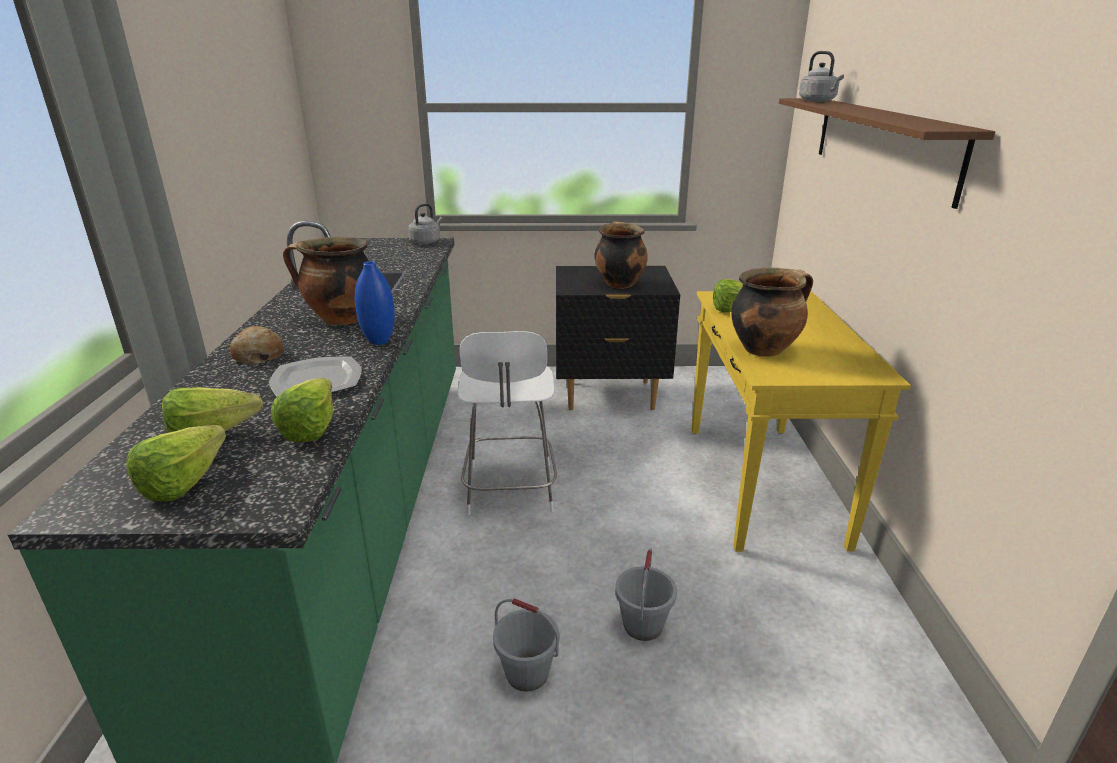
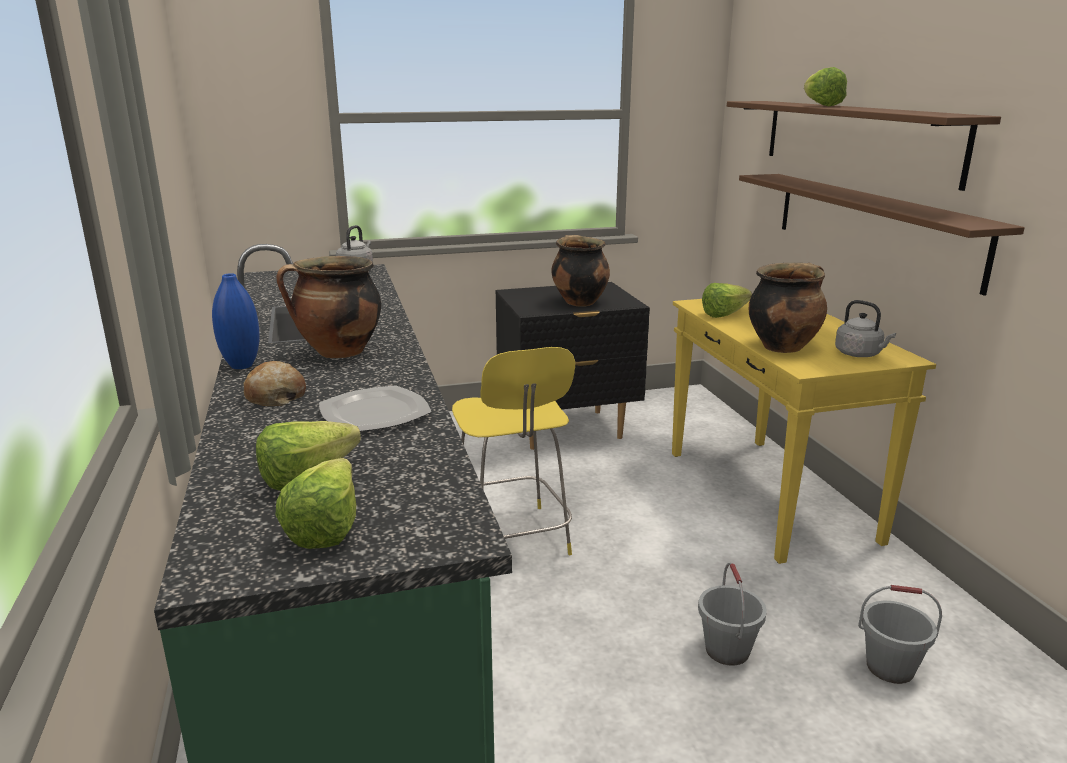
camera: 15 degrees left, 5 degrees down
lettuce [271,378,333,442] -> lettuce moved to [804,67,847,106]
blue vase [355,261,395,345] -> blue vase moved to [212,273,260,369]
white chair [458,331,557,515] -> yellow chair [452,347,575,555]
grey bucket [493,598,559,692] -> grey bucket moved to [858,585,942,684]
grey kettle [799,51,844,102] -> grey kettle moved to [835,300,896,357]
none -> brown shelf [739,174,1025,296]

